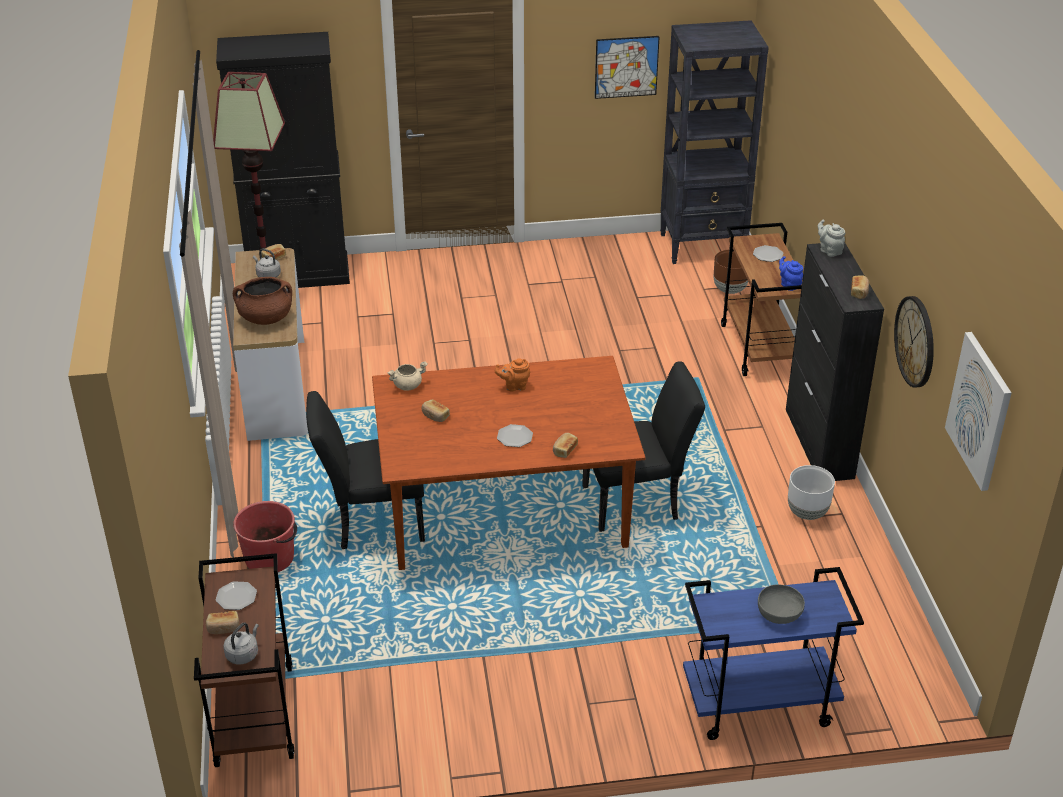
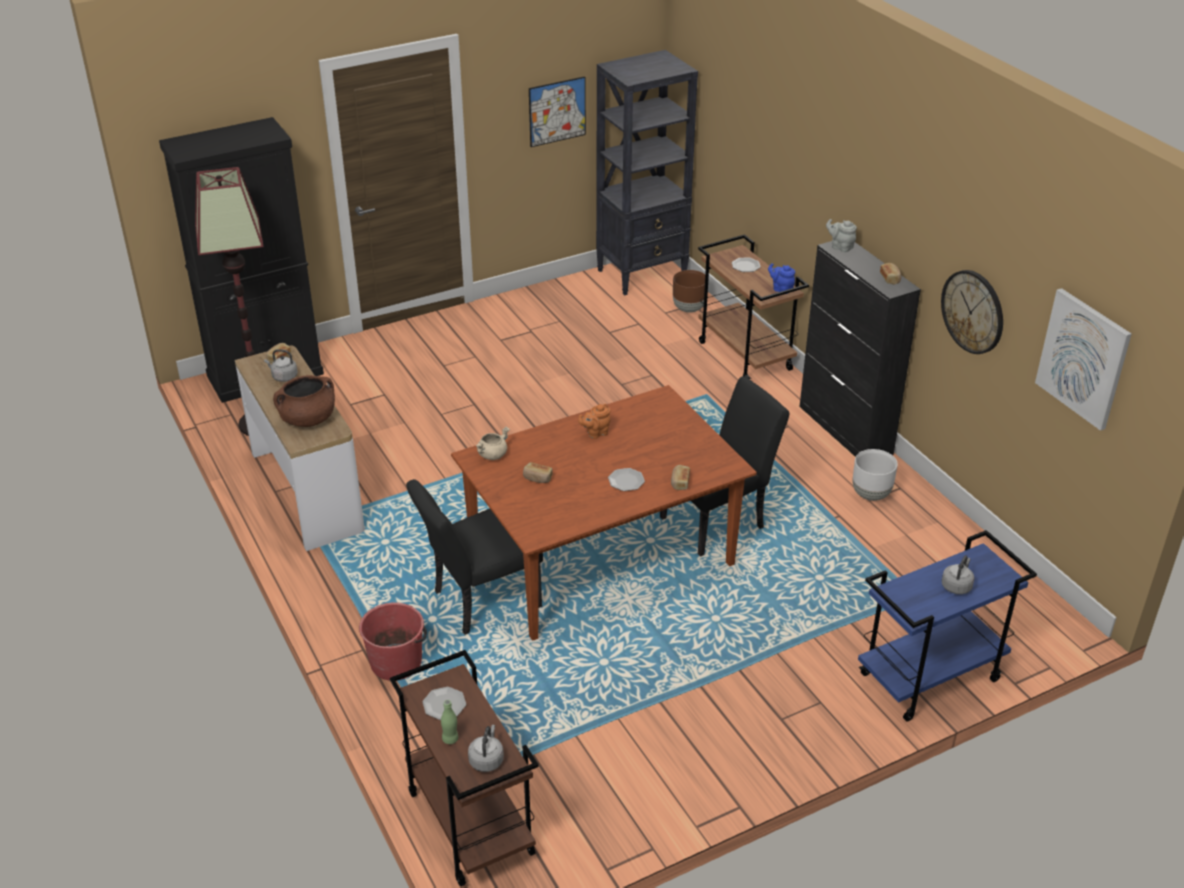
camera: 20 degrees left, 0 degrees up
bread [206,611,240,634] -> green bottle [441,700,458,744]
grey bowl [758,584,805,624] -> grey kettle [942,555,975,594]

